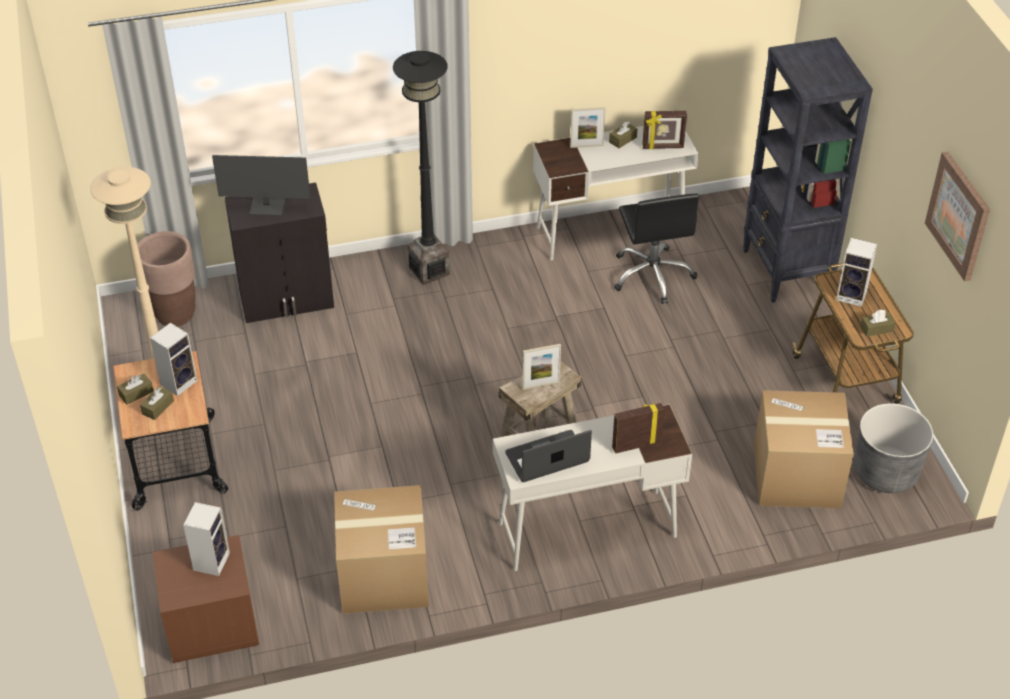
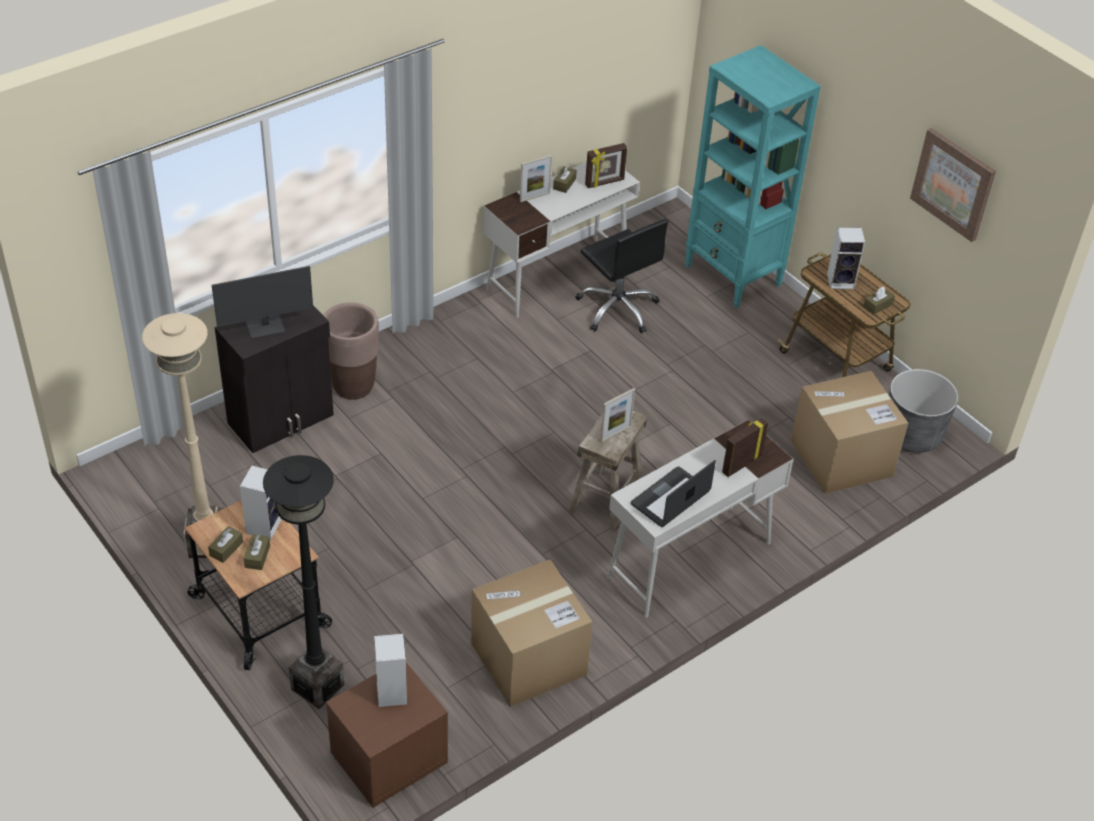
camera: 25 degrees left, 0 degrees up
brown planter [137,231,195,326] -> brown planter moved to [323,302,379,400]
black floor lamp [393,51,450,285] -> black floor lamp moved to [263,455,344,709]
black bookcase [743,37,873,303] -> turquoise bookcase [685,45,821,308]

